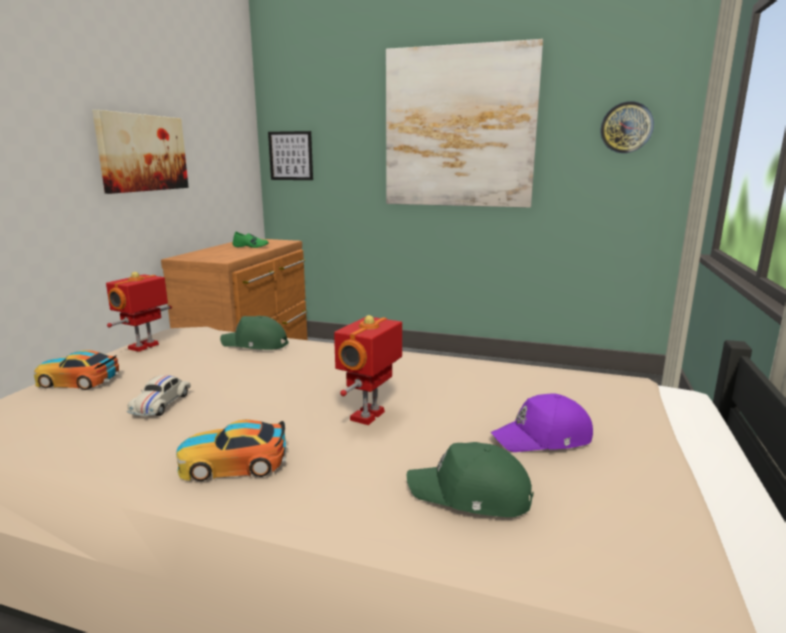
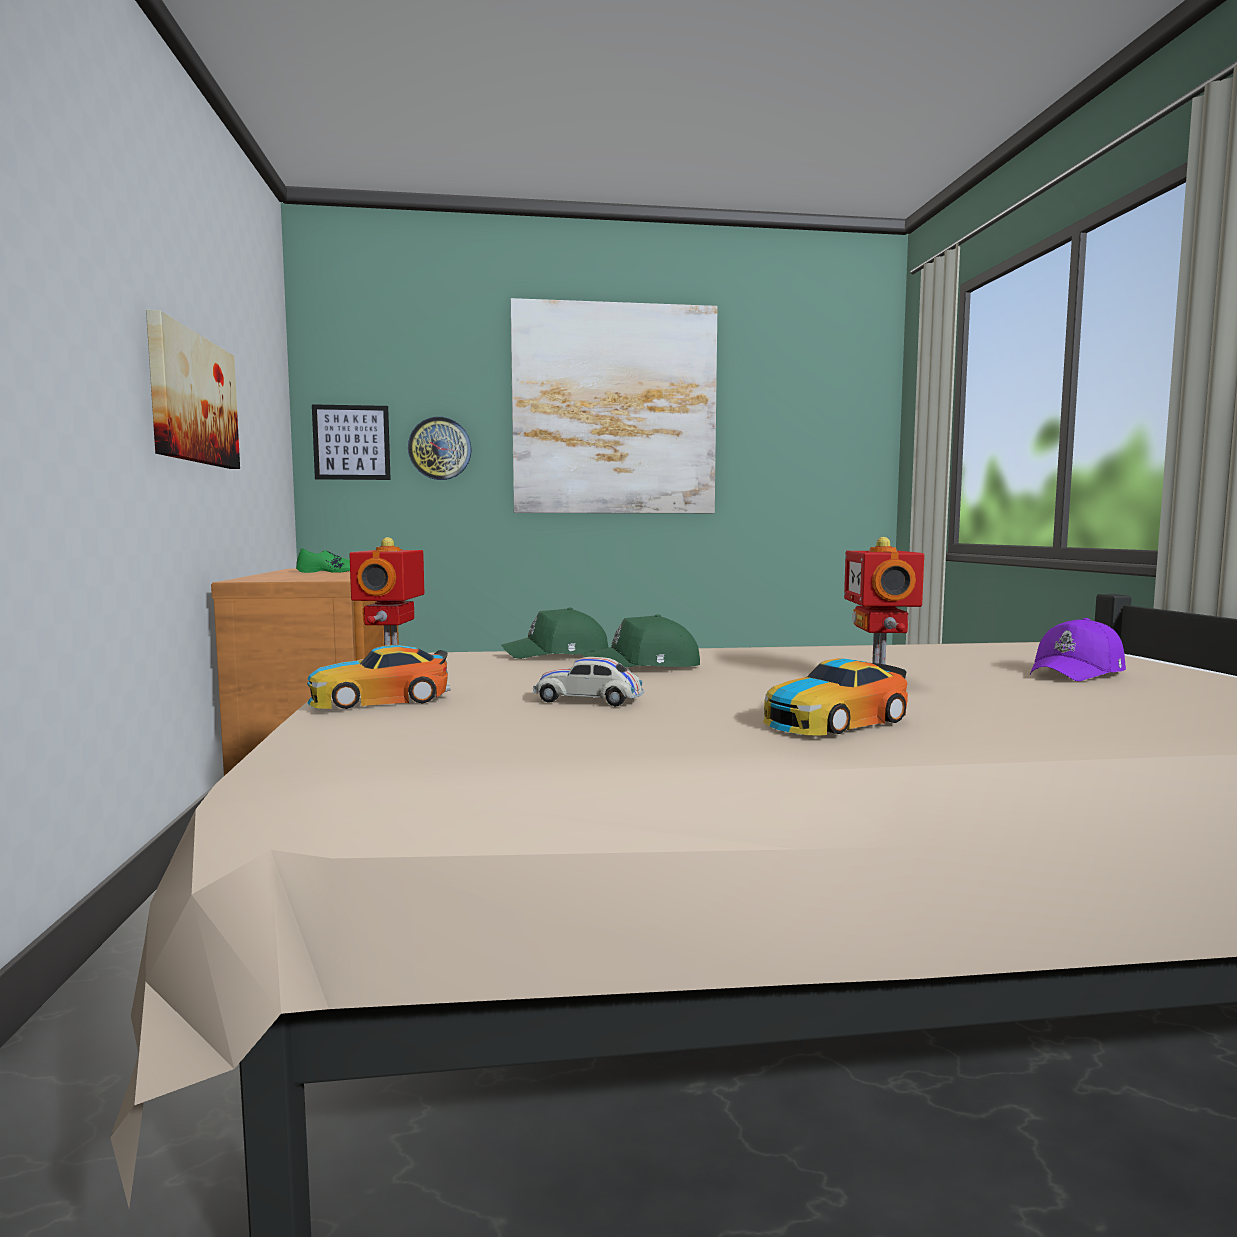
camera: 25 degrees left, 10 degrees down
white toy car [127,375,191,416] -> white toy car turned 120 degrees clockwise [533,657,644,706]
green cap [407,442,534,517] -> green cap moved to [583,614,700,667]
wall clock [601,101,654,153] -> wall clock moved to [408,417,472,480]

